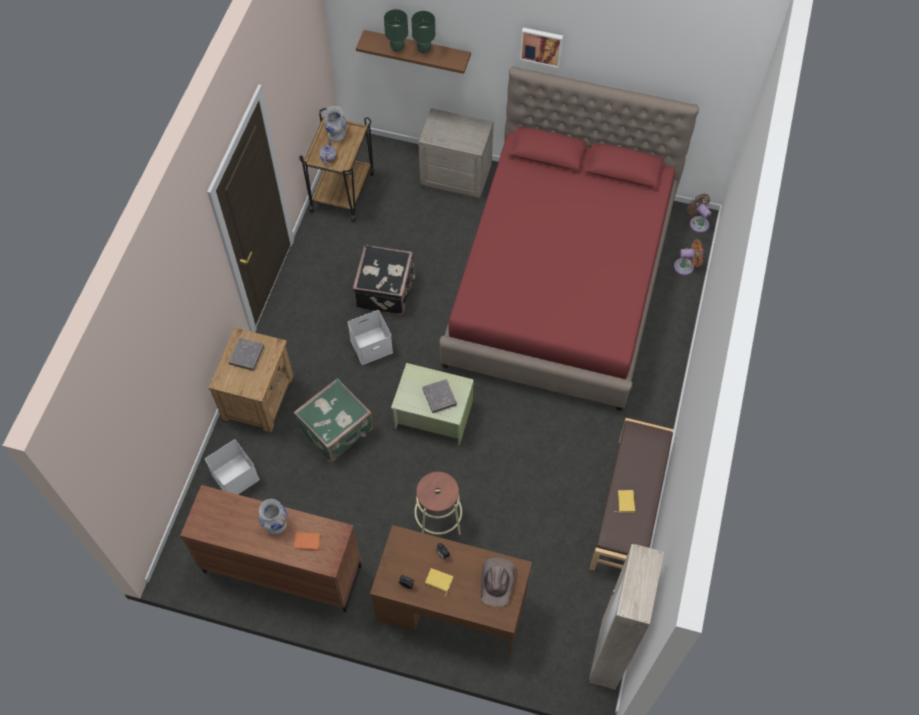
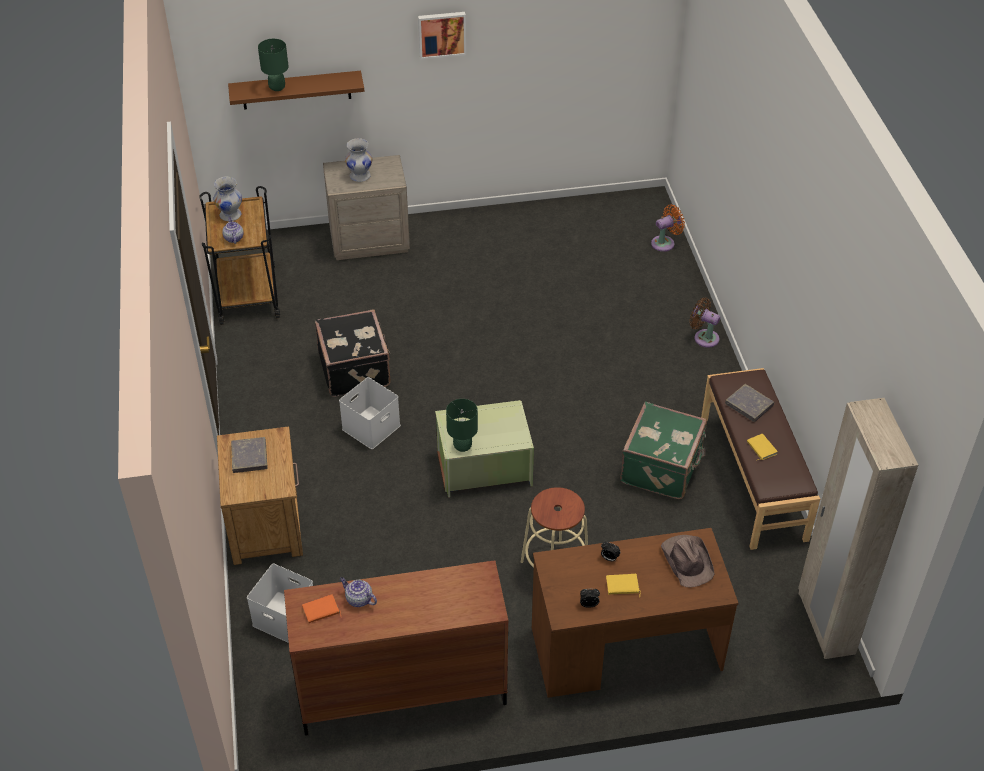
camera: 25 degrees left, 15 degrees down
white vase [259,499,288,534] -> white vase moved to [345,138,372,182]
green suitcase [294,378,373,462] -> green suitcase moved to [620,402,707,499]
orange book [294,533,321,555] -> orange book moved to [302,594,342,623]
green table lamp [411,11,435,53] -> green table lamp moved to [446,399,478,452]
grey book [422,379,457,413] -> grey book moved to [725,384,774,422]
red bed [440,66,699,411] -> none
brown fan [687,194,711,233] -> brown fan moved to [689,297,721,348]
none -> teapot [340,577,377,607]

